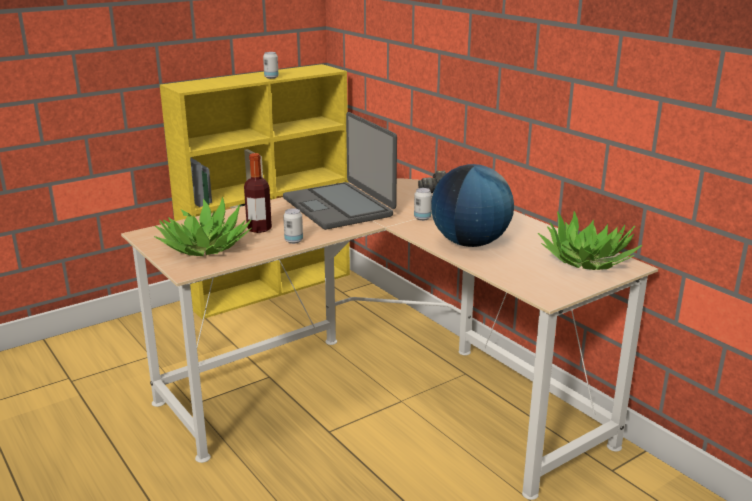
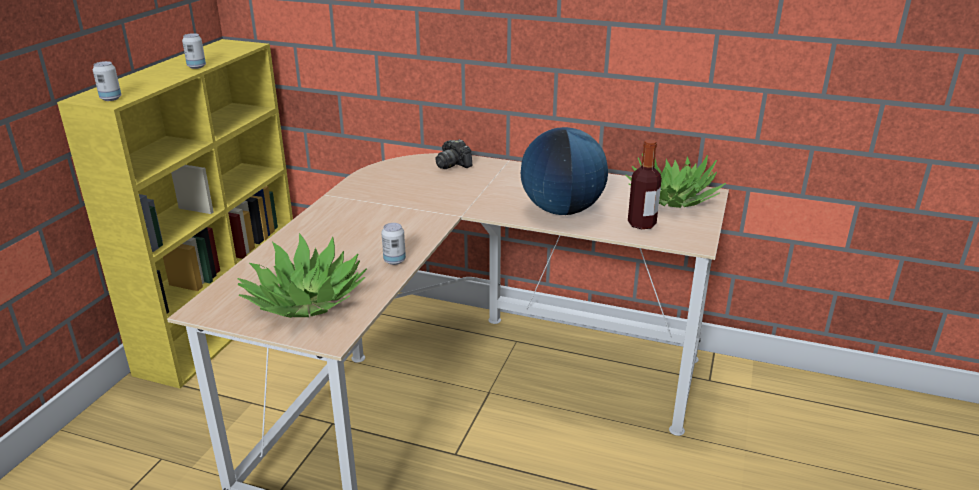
camera: 35 degrees left, 5 degrees up
bottle [244,153,272,233] -> bottle moved to [628,139,662,229]
laptop [283,112,397,230] -> none
can [414,188,432,221] -> can moved to [93,61,121,101]

